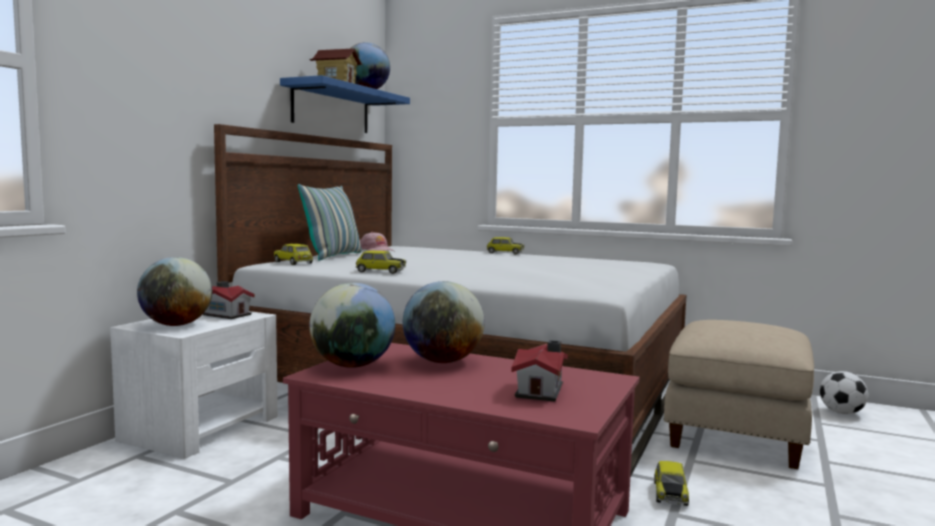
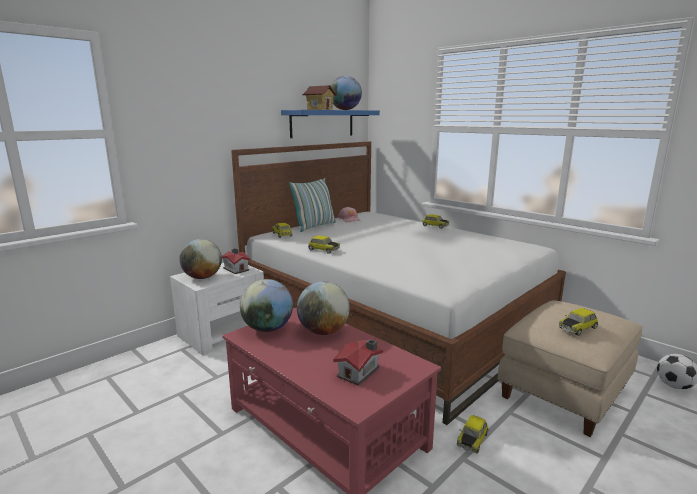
camera: 20 degrees right, 10 degrees up
none -> toy car [559,308,598,336]

